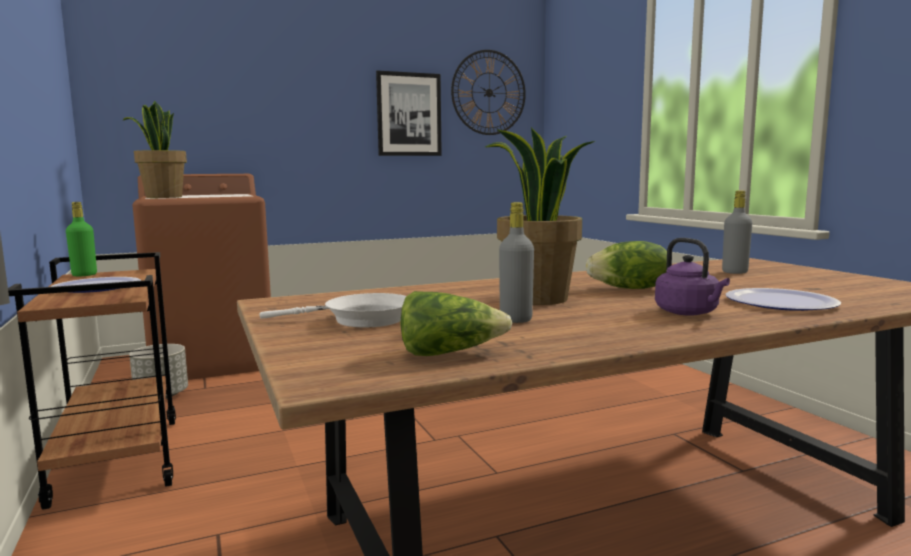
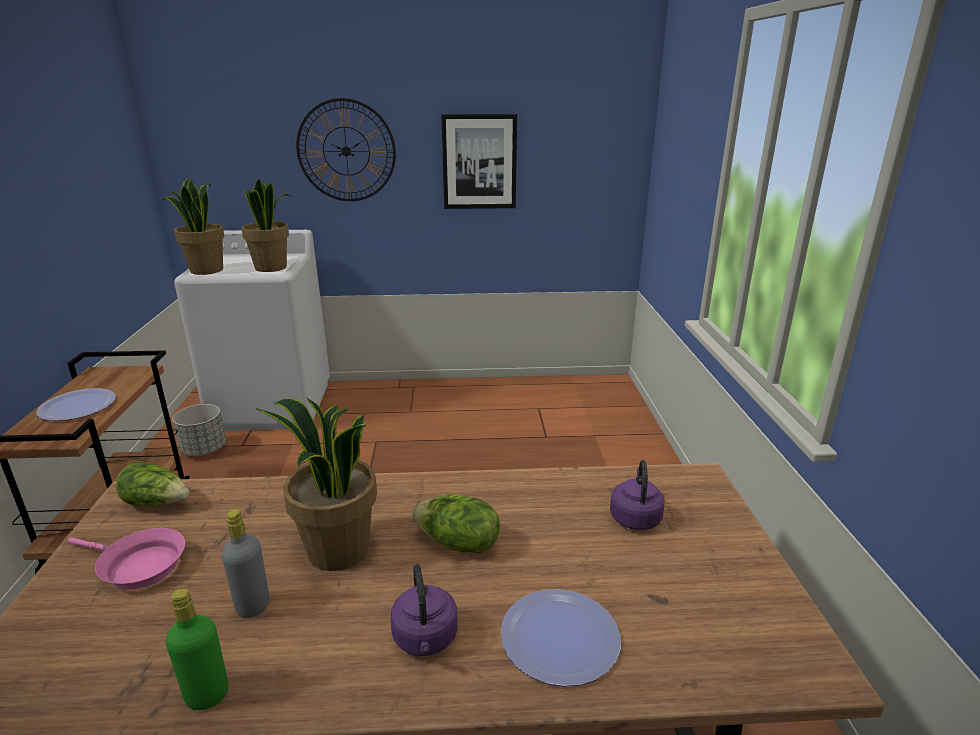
camera: 20 degrees right, 15 degrees up
green bottle [66,202,97,276] -> green bottle moved to [166,588,229,710]
brown washing machine [132,174,271,380] -> white washing machine [174,230,330,431]
white frying pan [259,293,406,327] -> pink frying pan [67,528,185,589]
lettuce [400,291,512,356] -> lettuce moved to [116,461,189,506]
wall clock [451,50,526,135] -> wall clock moved to [296,98,396,201]
grey bottle [722,190,752,274] -> purple kettle [610,460,665,530]
none -> potted plant [241,179,291,272]

